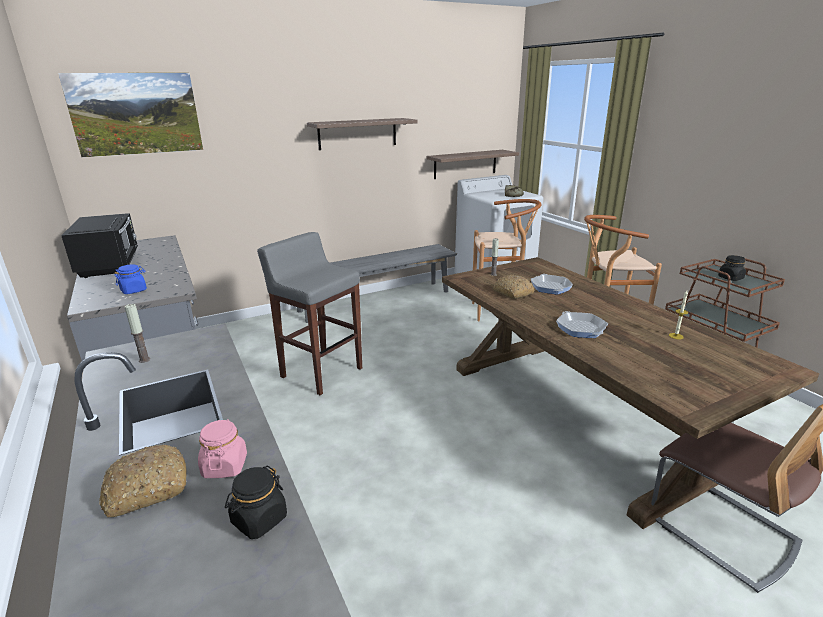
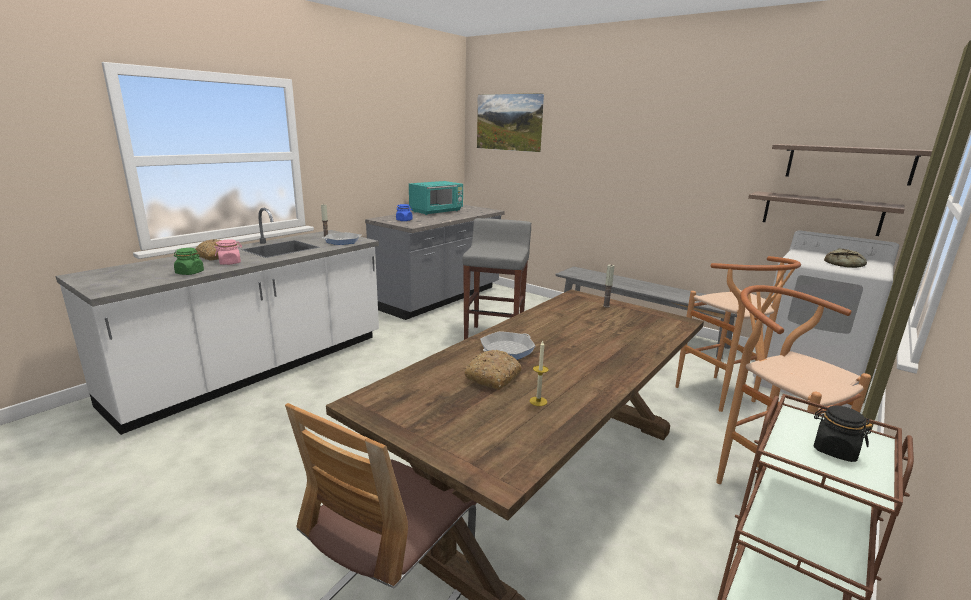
camera: 65 degrees right, 5 degrees down
black microwave [61,213,138,278] -> turquoise microwave [409,181,463,215]
black jar [225,466,287,539] -> green jar [174,248,204,275]
shelf [307,118,418,150] -> shelf moved to [772,144,932,186]
bread [493,275,535,299] -> bread moved to [465,350,522,390]
frying pan [531,274,573,295] -> frying pan moved to [322,232,362,245]

